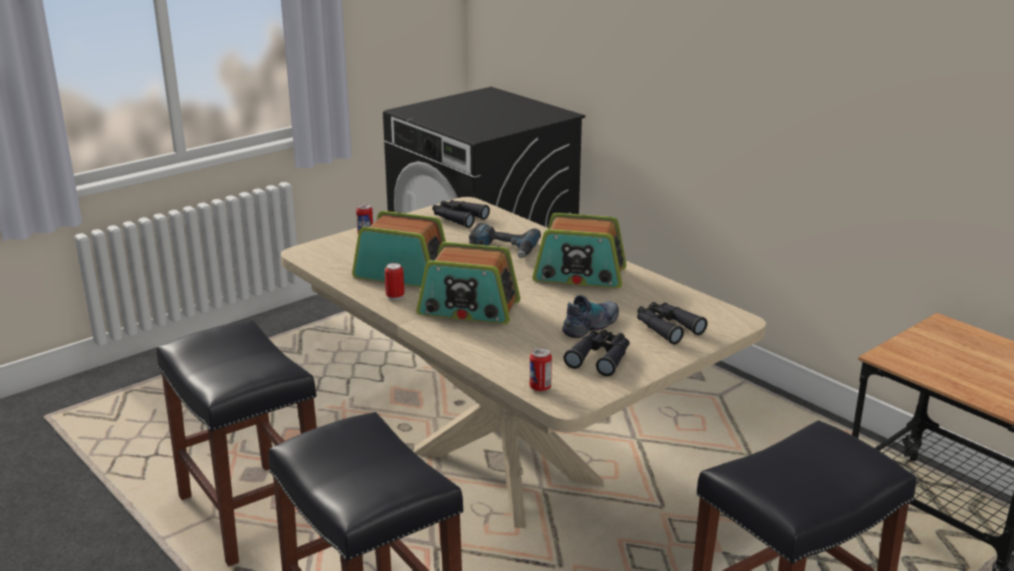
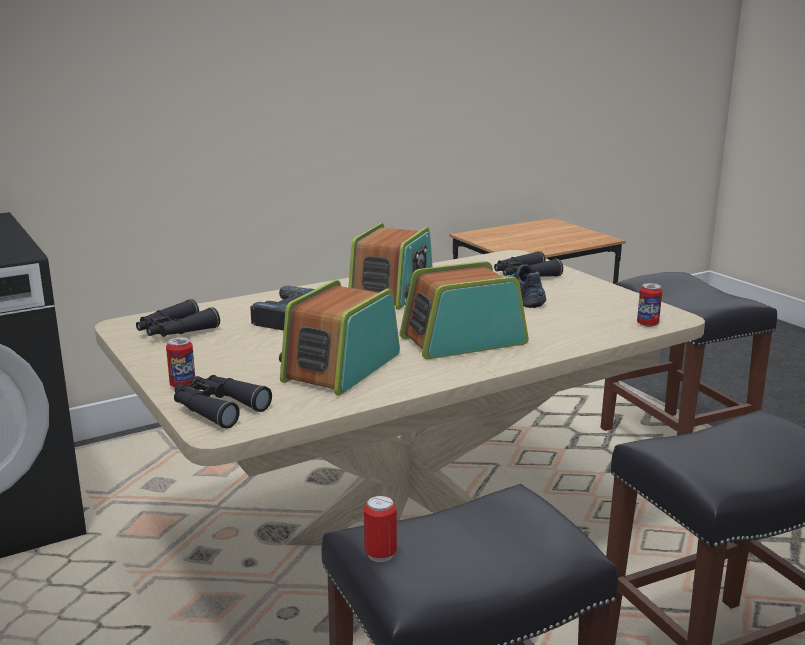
camera: 80 degrees left, 5 degrees down
can [385,263,404,300] -> can moved to [364,495,397,562]
radio [416,242,520,324] -> radio turned 135 degrees counterclockwise [400,261,529,359]
black binoculars [564,329,630,376] -> black binoculars moved to [174,375,272,429]

